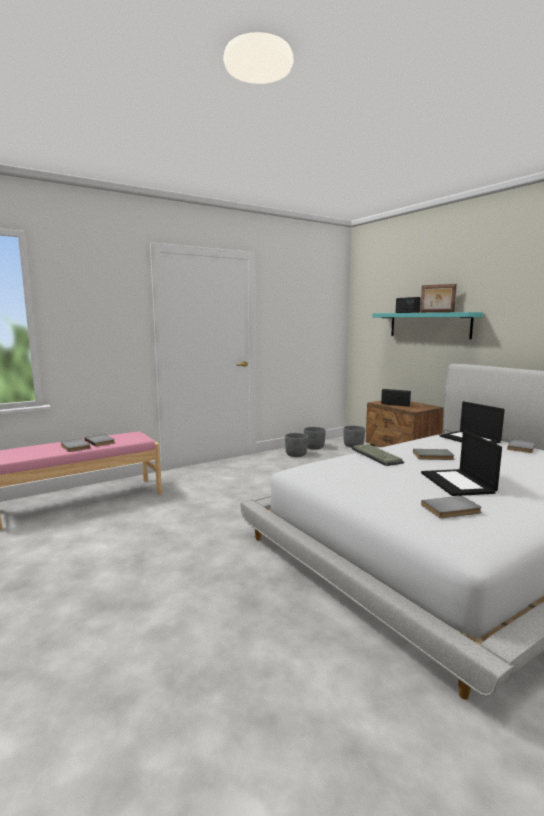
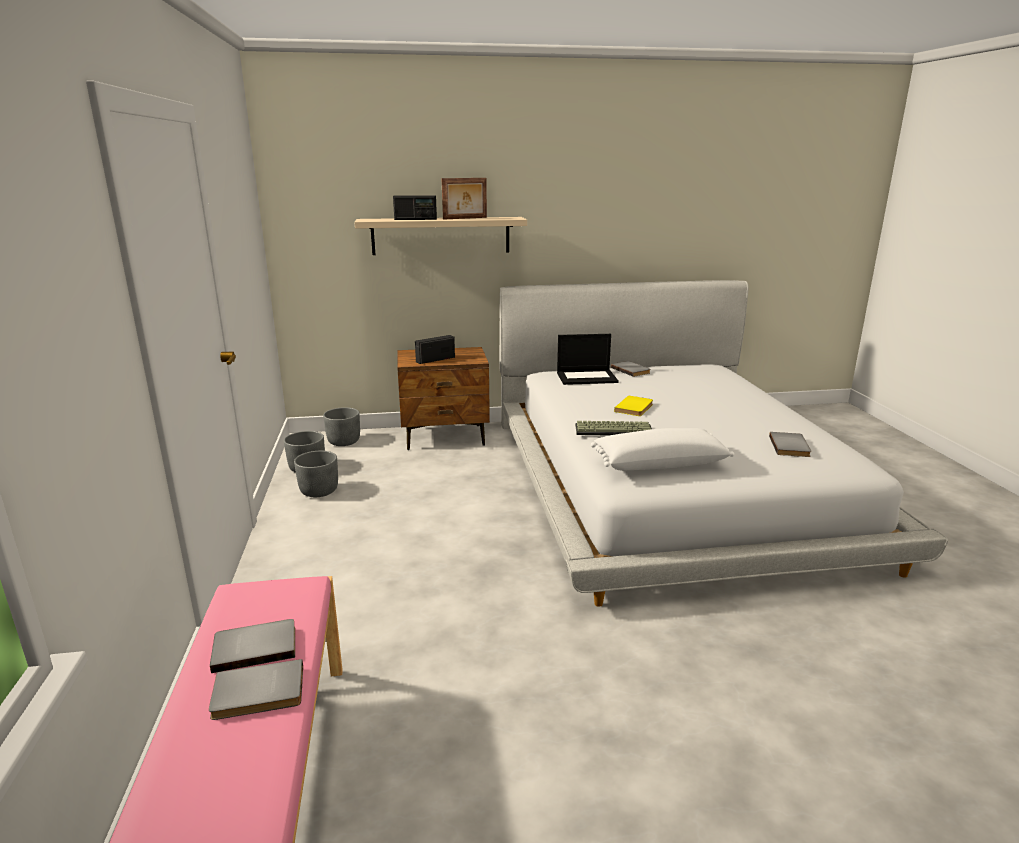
camera: 65 degrees left, 10 degrees up
turquoise shelf [372,312,483,339] -> beige shelf [354,217,527,255]
grey book [413,449,454,460] -> yellow book [614,395,653,416]
laptop [421,430,502,496] -> none
none -> white pillow [591,428,734,470]

